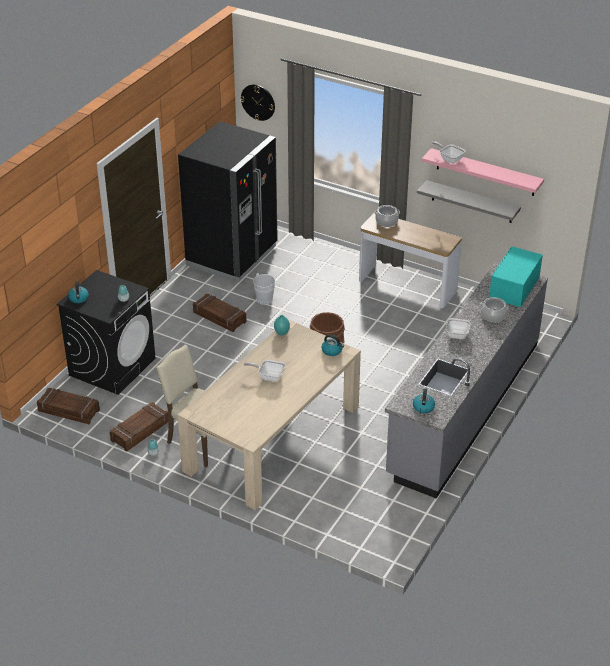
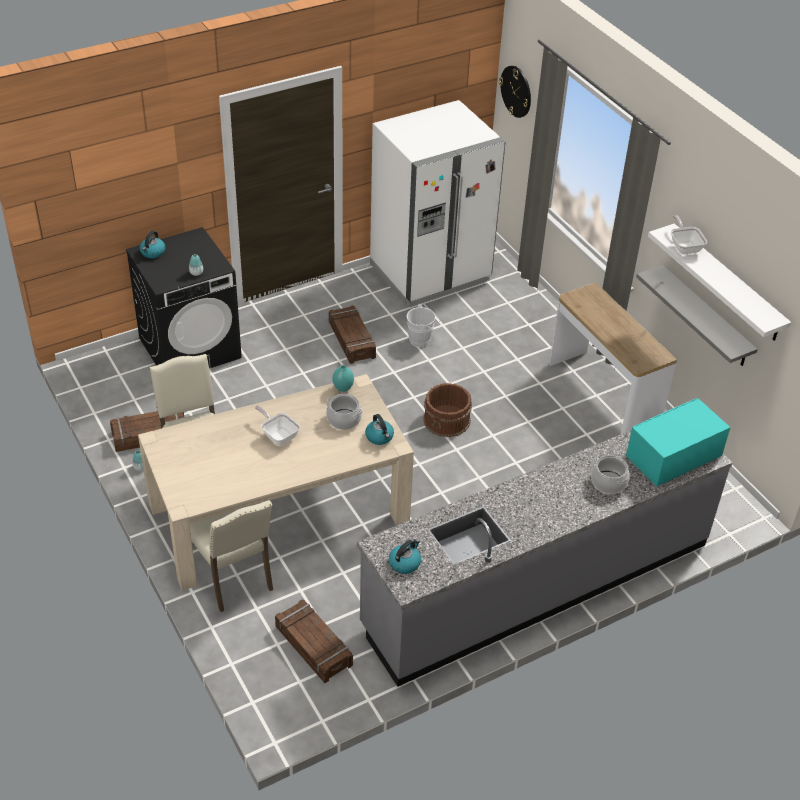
camera: 30 degrees right, 5 degrees up
crate [37,388,100,424] -> crate moved to [275,600,353,683]
black fridge [178,121,278,282] -> white fridge [370,100,505,307]
cooking pot [374,205,400,227] -> cooking pot moved to [326,394,362,430]
pink shelf [421,148,544,196] -> white shelf [648,223,791,341]
frying pan [446,309,470,339] -> none
none -> beige chair [189,500,273,612]

